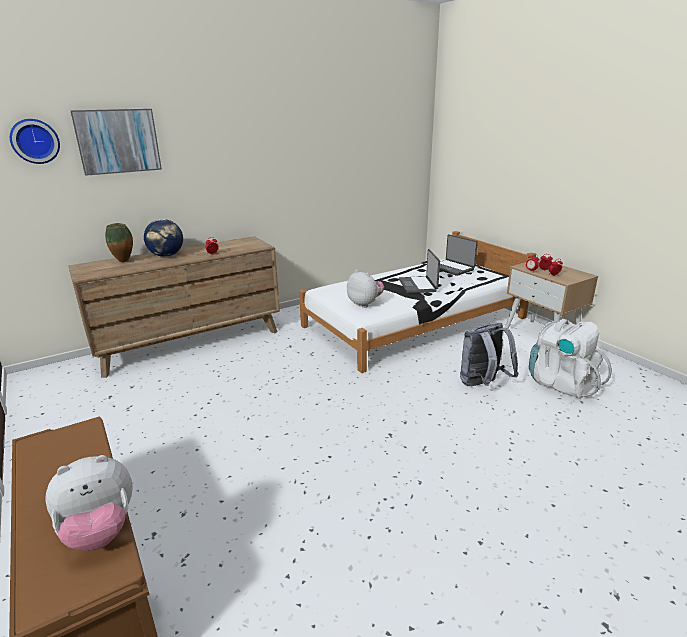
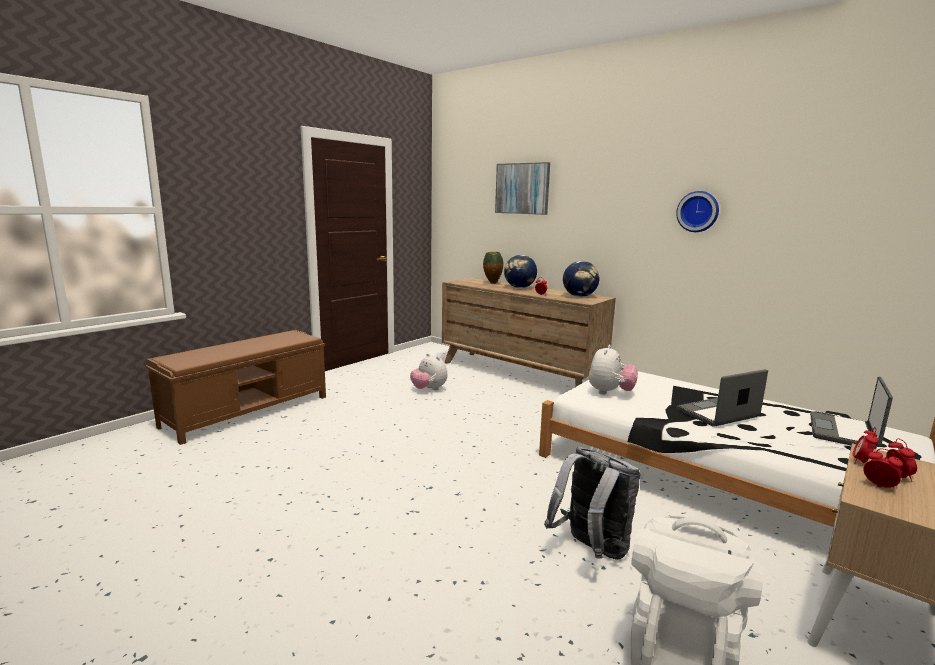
camera: 70 degrees right, 10 degrees down
wall clock [10,119,60,164] -> wall clock moved to [676,191,719,232]
plush toy [45,455,133,551] -> plush toy moved to [410,353,447,390]
none -> globe [563,261,600,297]

